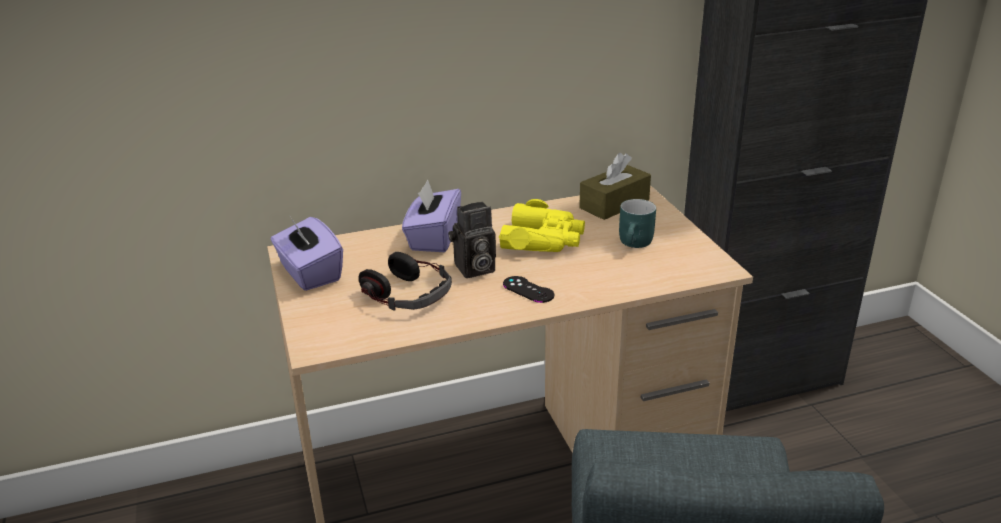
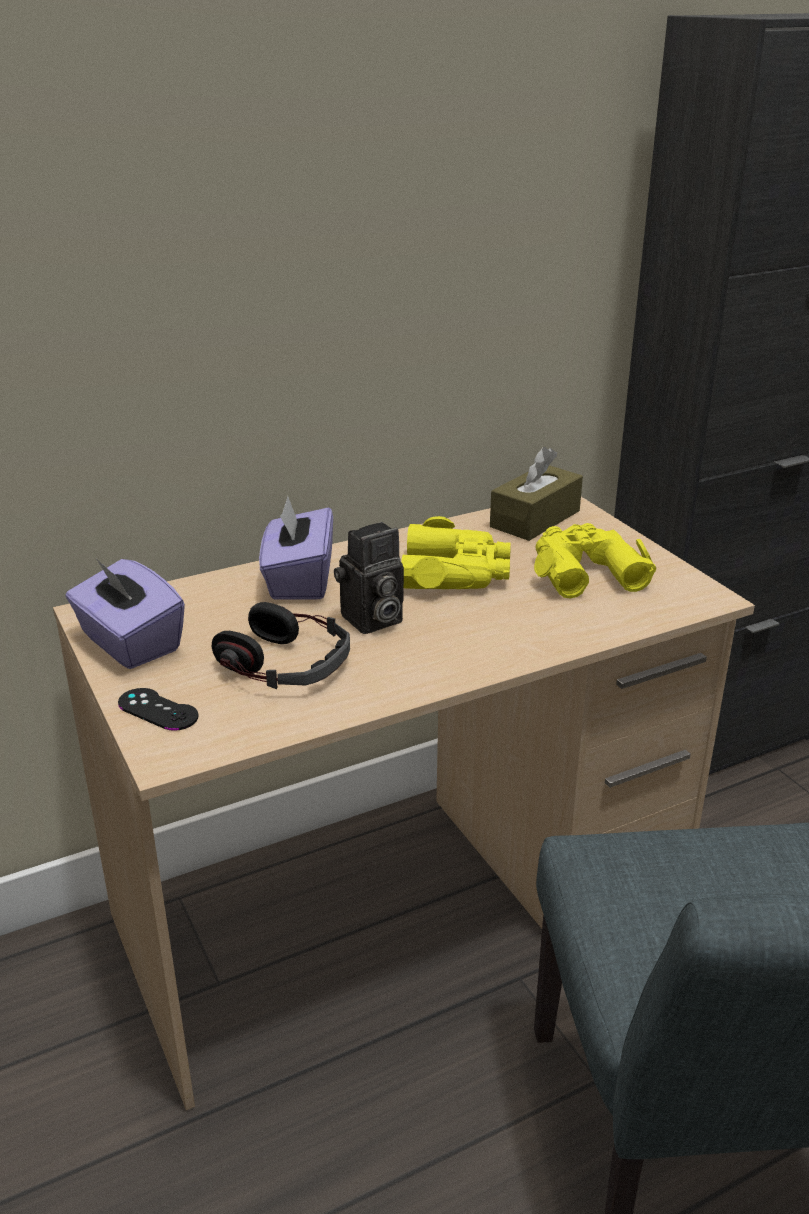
camera: 10 degrees left, 0 degrees up
black game controller [503,276,554,303] -> black game controller moved to [118,688,199,731]
turquoise mug [619,199,656,248] -> yellow binoculars [534,523,656,598]

